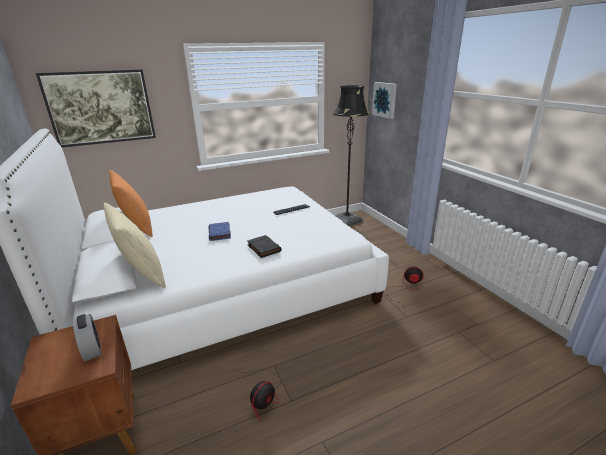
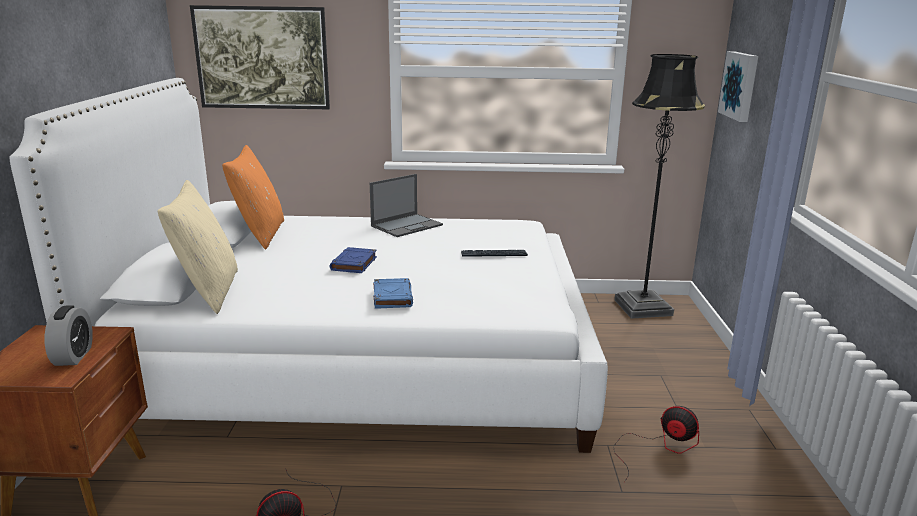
camera: 25 degrees right, 5 degrees down
black book [247,235,282,258] -> blue book [373,278,413,309]
none -> laptop [370,174,443,237]

